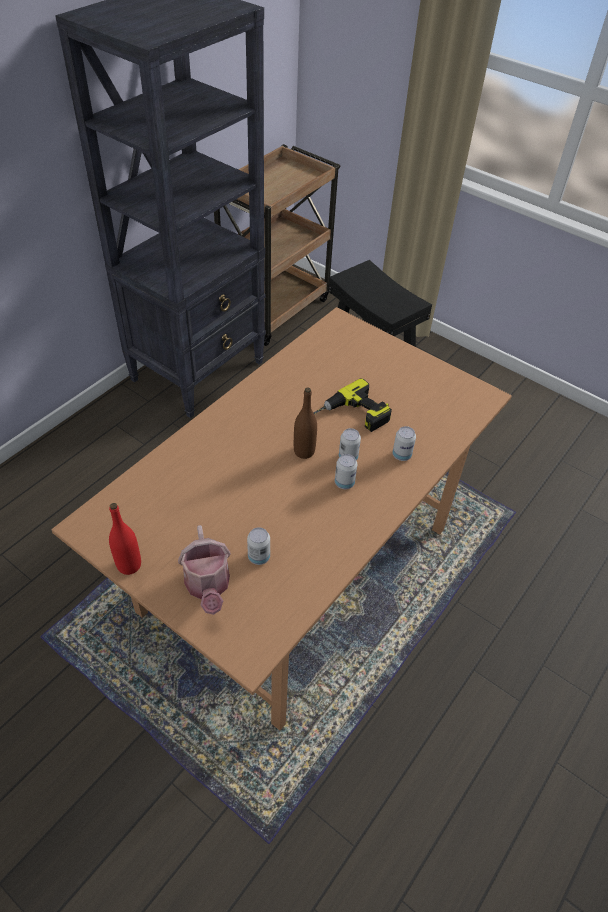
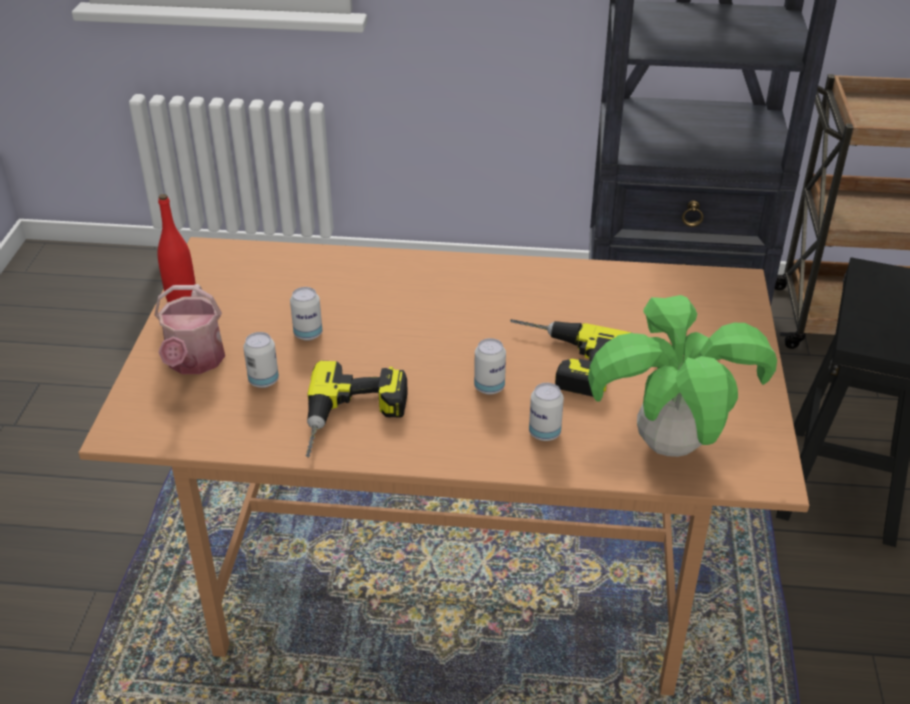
camera: 60 degrees right, 10 degrees down
watering can [178,525,231,615] -> watering can turned 45 degrees counterclockwise [154,284,225,374]
brown bottle [294,388,317,459] -> none
can [335,454,357,489] -> can moved to [290,287,322,341]
none -> power drill [306,361,408,457]
none -> potted plant [588,295,777,457]

